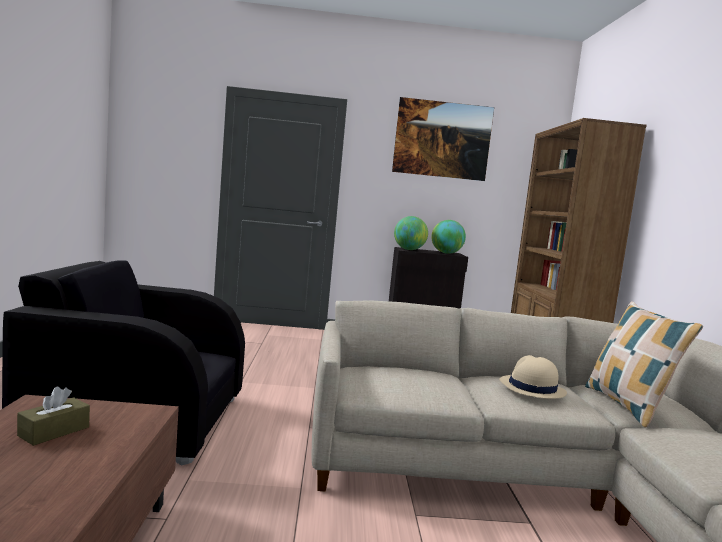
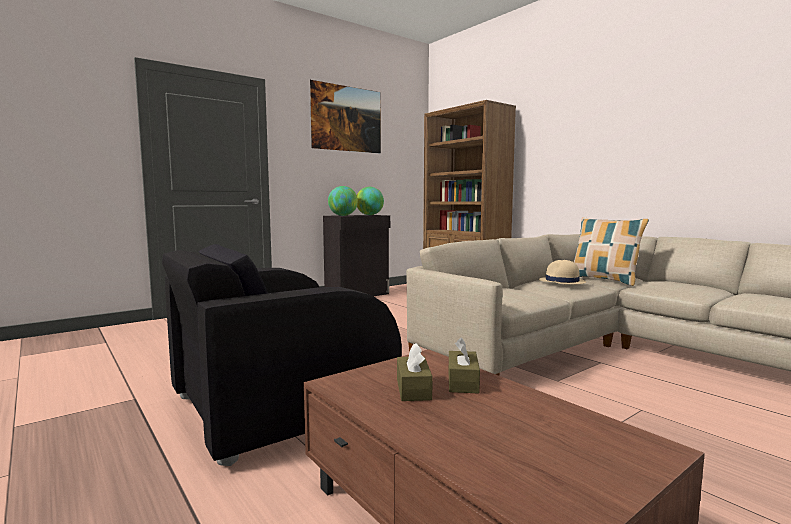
camera: 35 degrees left, 0 degrees up
none -> brown tissue box [449,337,480,393]

